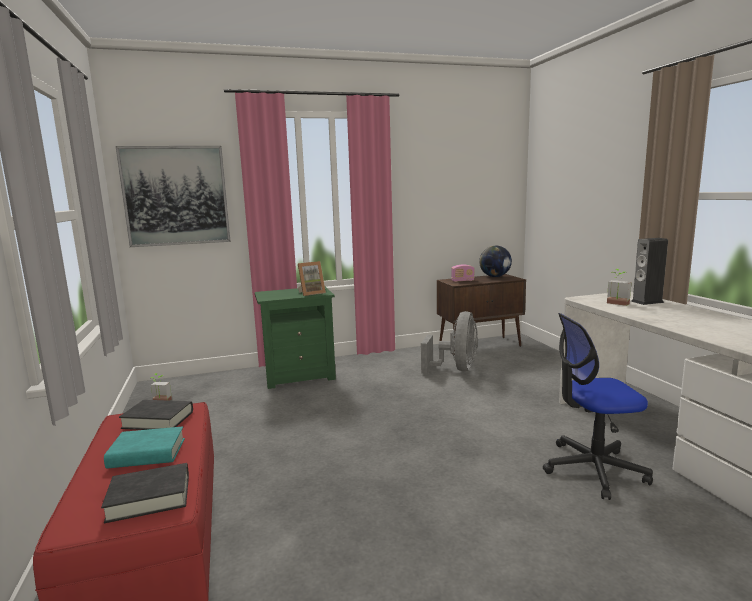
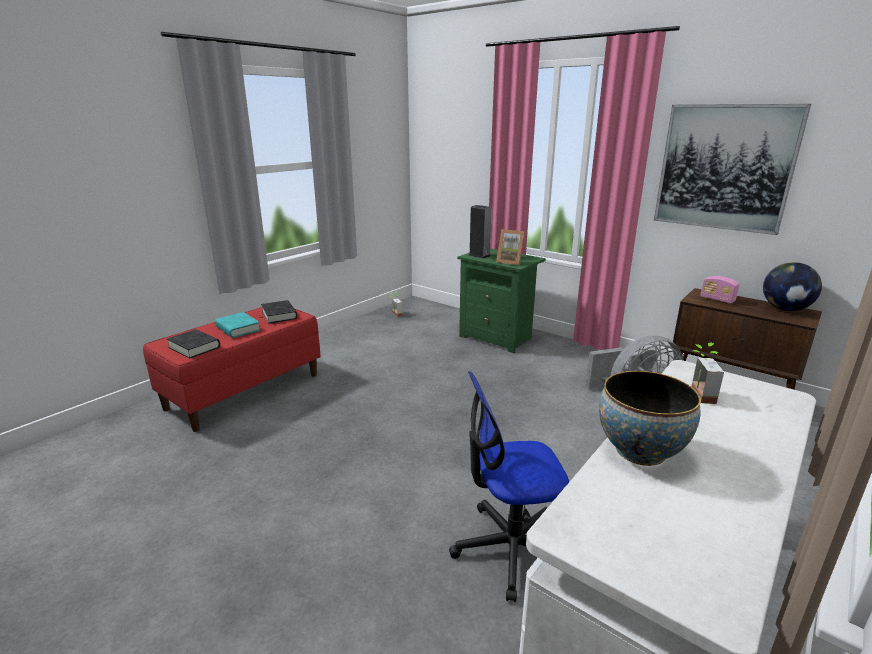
camera: 55 degrees right, 10 degrees up
picture [116,146,231,247] -> picture moved to [654,104,811,235]
office chair [543,313,653,500] -> office chair turned 60 degrees counterclockwise [449,371,569,602]
speaker [631,238,668,305] -> speaker moved to [468,205,492,259]
none -> bowl [599,371,701,466]

